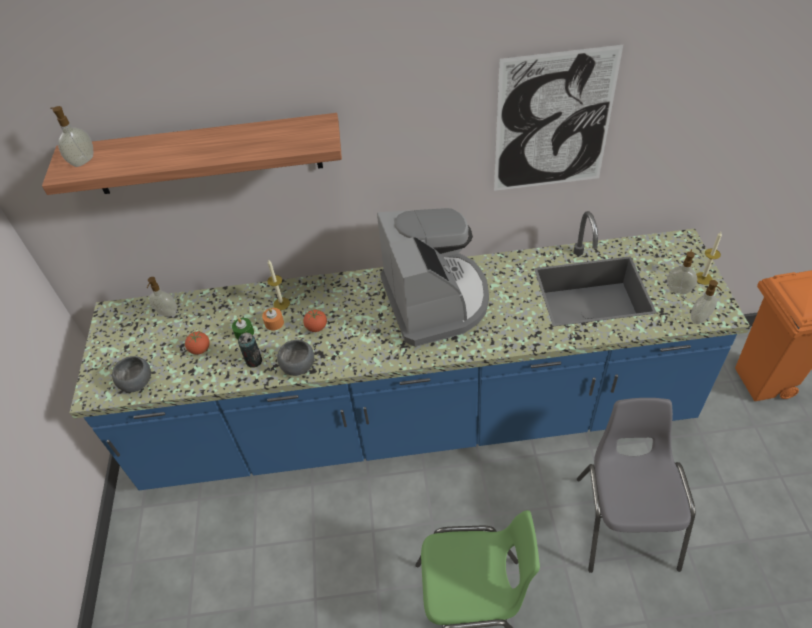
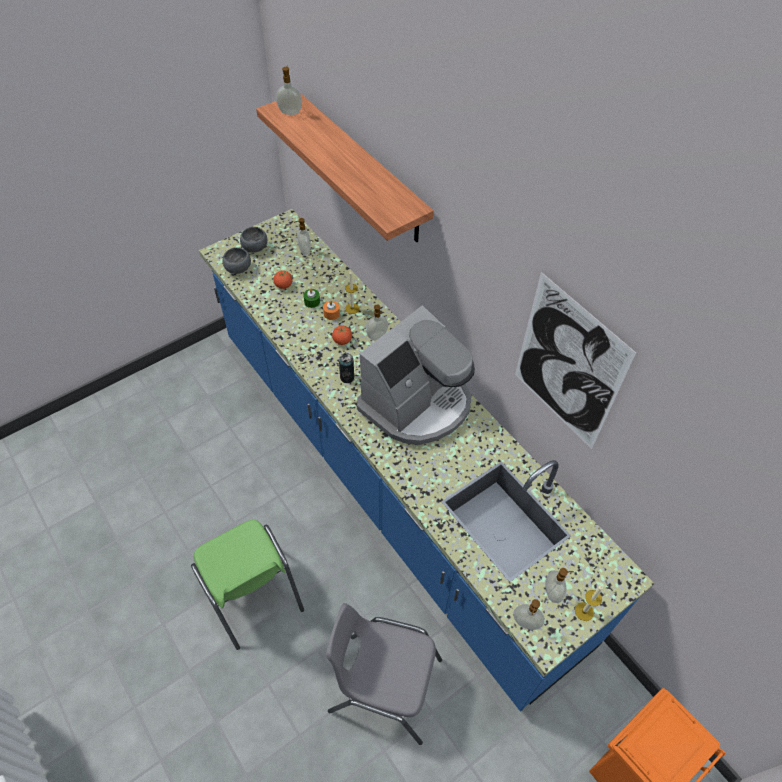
camera: 55 degrees right, 5 degrees up
can [238,332,262,368] -> can moved to [339,353,354,383]
grey bowl [277,340,314,376] -> grey bowl moved to [240,227,267,253]
grey chair [577,398,695,573] -> grey chair turned 135 degrees counterclockwise [326,603,442,745]
none -> soap dispenser [366,305,388,340]

